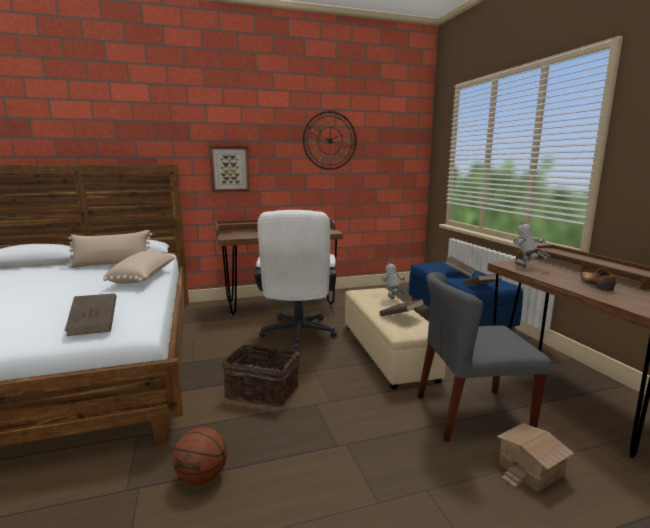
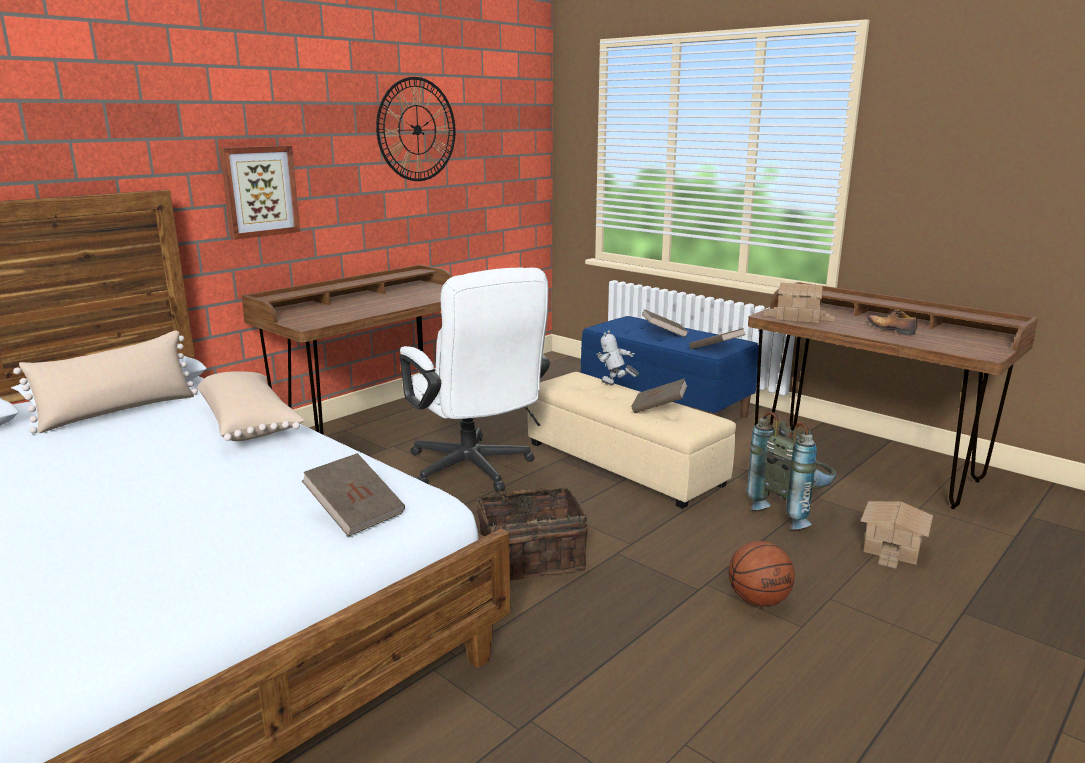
camera: 30 degrees left, 5 degrees up
basketball [173,427,227,485] -> basketball moved to [728,541,795,607]
grey chair [418,272,551,442] -> grey backpack [747,411,836,530]
toy robot [512,221,551,267] -> toy house [763,282,835,323]

